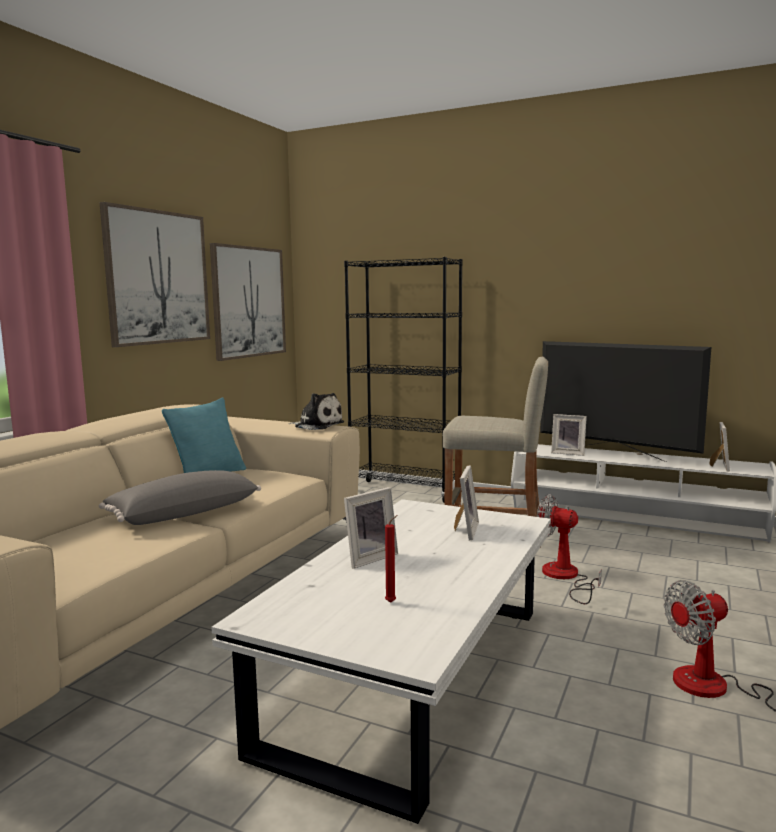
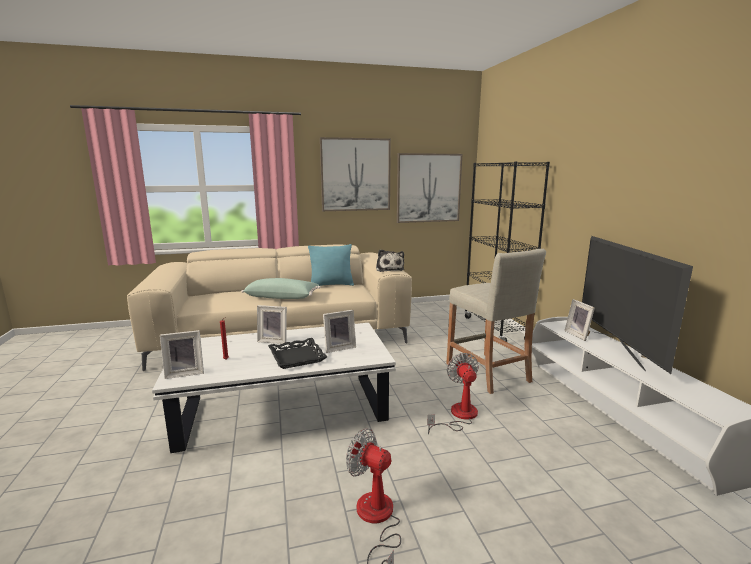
camera: 50 degrees right, 5 degrees up
grey pillow [99,470,261,525] -> green pillow [241,278,320,299]
picture frame [709,422,730,471] -> picture frame moved to [160,330,204,379]
none -> black tray [268,338,327,369]

